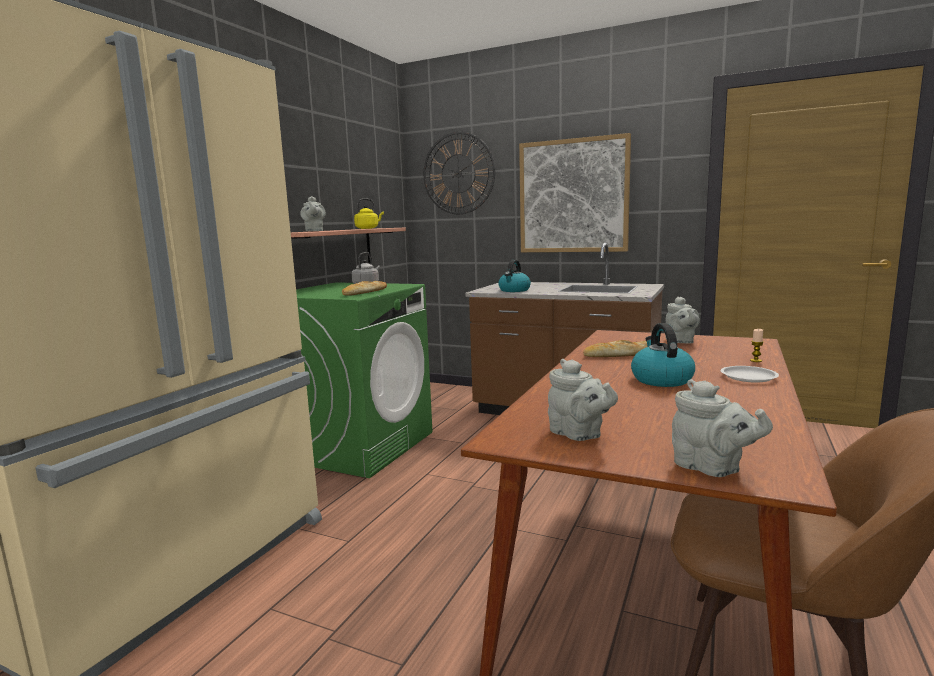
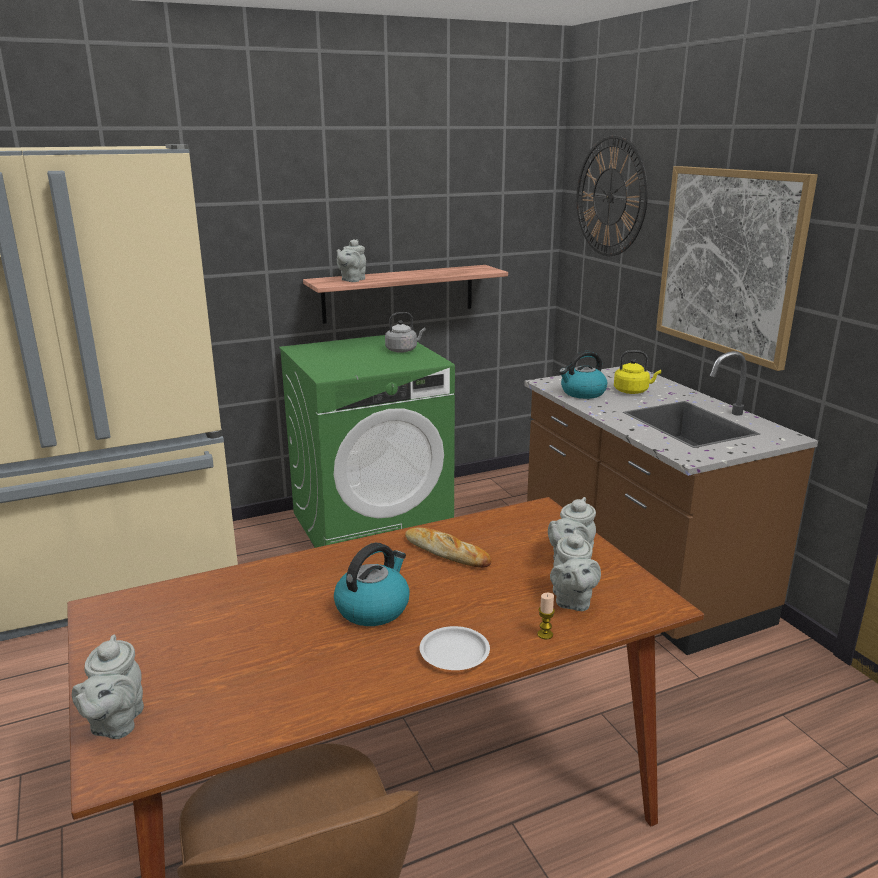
camera: 40 degrees right, 10 degrees up
bread [342,281,387,296] -> none
yellow kettle [354,198,384,229] -> yellow kettle moved to [614,350,661,394]
grey teapot [548,359,618,441] -> grey teapot moved to [550,530,601,611]

